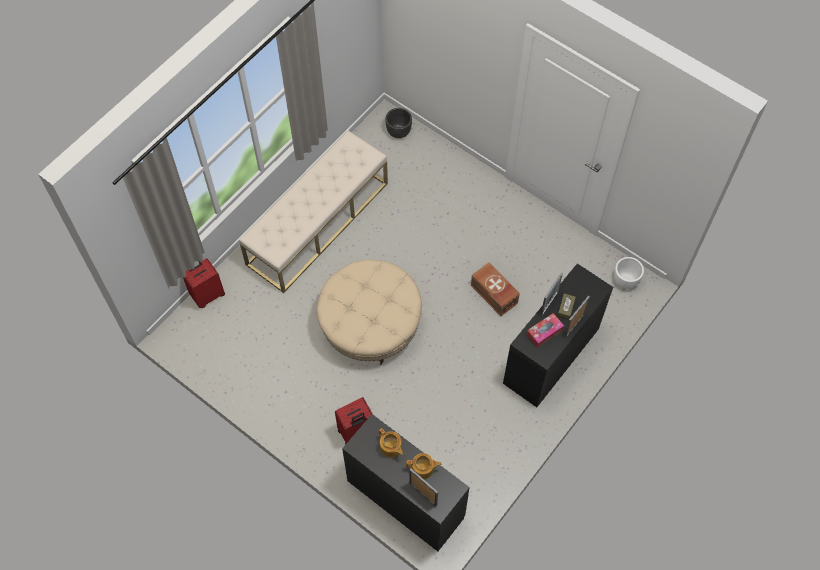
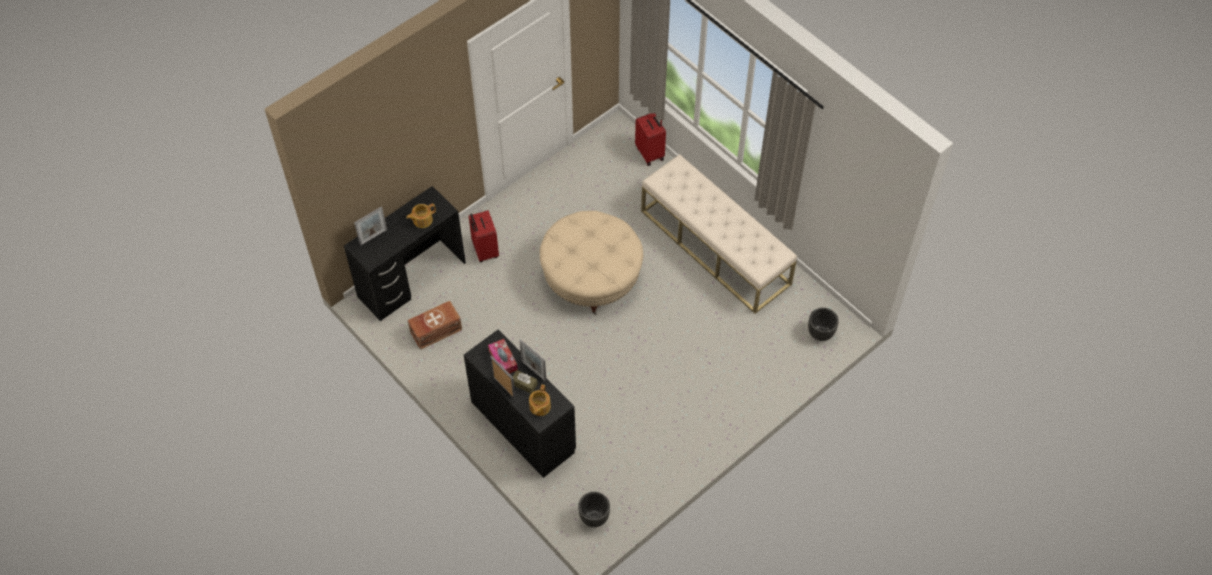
camera: 100 degrees right, 5 degrees down
teapot [406,453,441,479] -> teapot moved to [529,385,551,416]
brown storage box [471,262,520,316] -> brown storage box moved to [408,301,462,350]
white planter [614,257,644,289] -> black planter [578,492,610,527]

